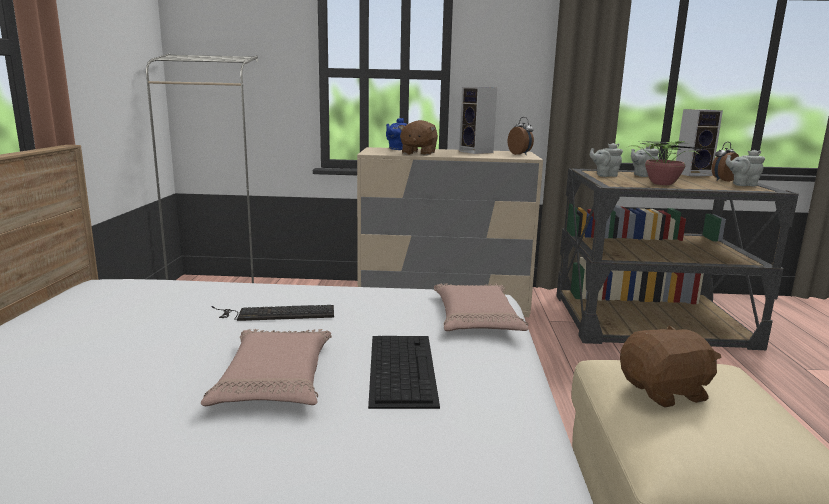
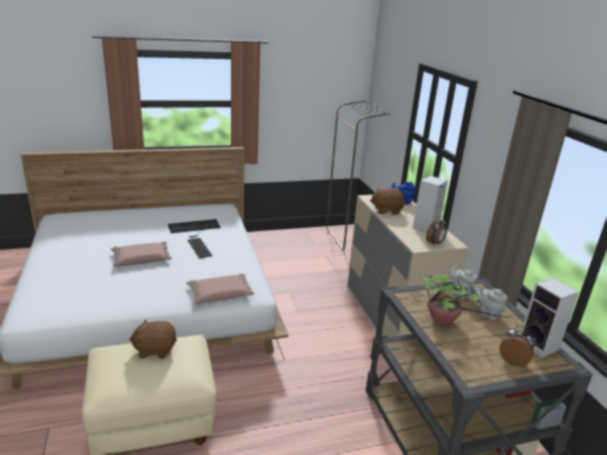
camera: 70 degrees right, 10 degrees up
keyboard [368,336,440,409] -> keyboard moved to [168,219,221,233]
brown plush toy [620,325,721,407] -> brown plush toy turned 120 degrees clockwise [129,319,177,359]
grey teapot [726,150,765,186] -> none

